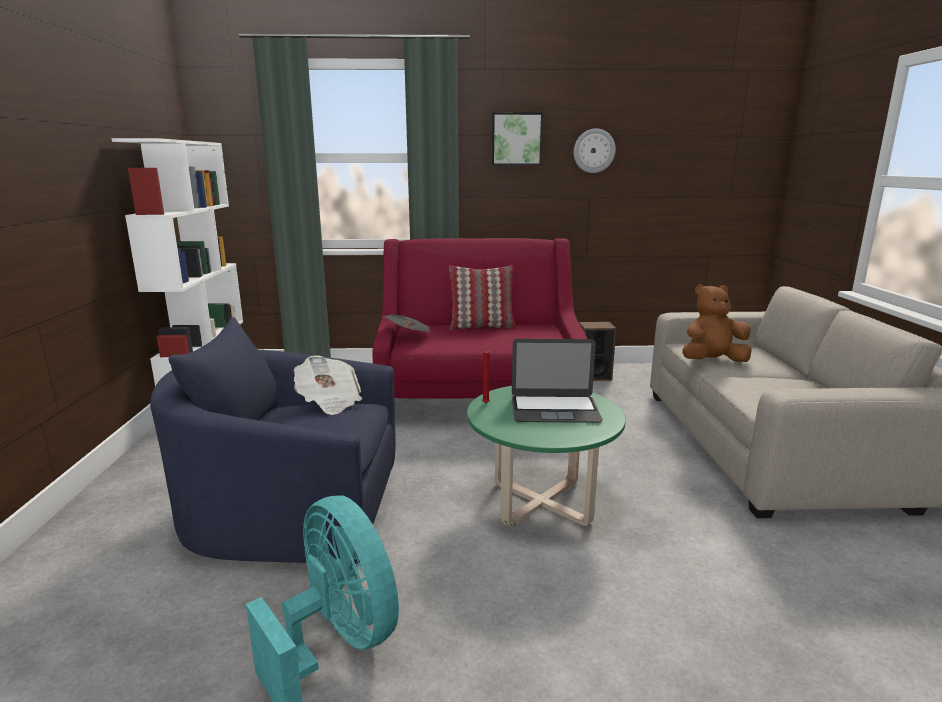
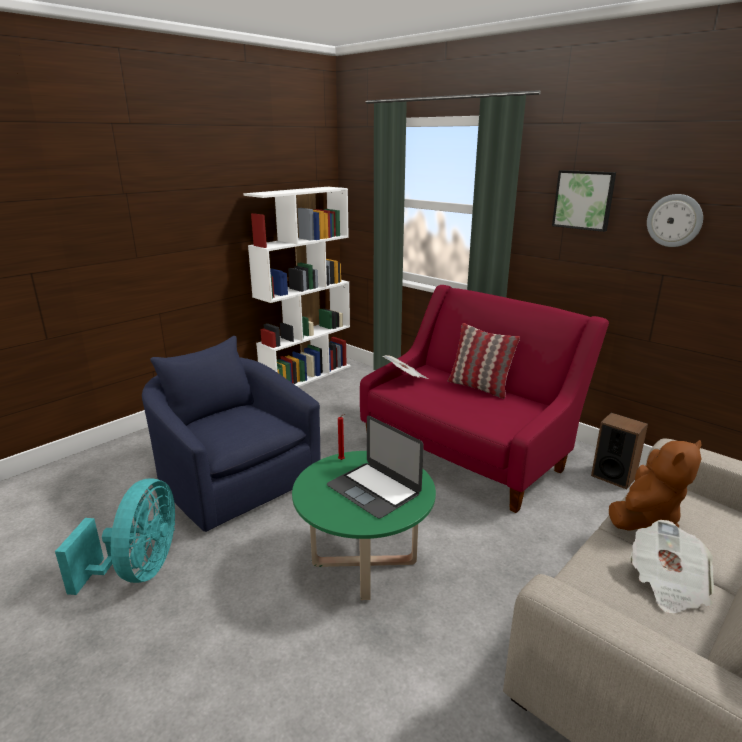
camera: 45 degrees right, 5 degrees up
newspaper [294,355,362,415] -> newspaper moved to [630,520,714,613]
brown plush toy [682,284,751,362] -> brown plush toy turned 105 degrees clockwise [609,440,701,531]

